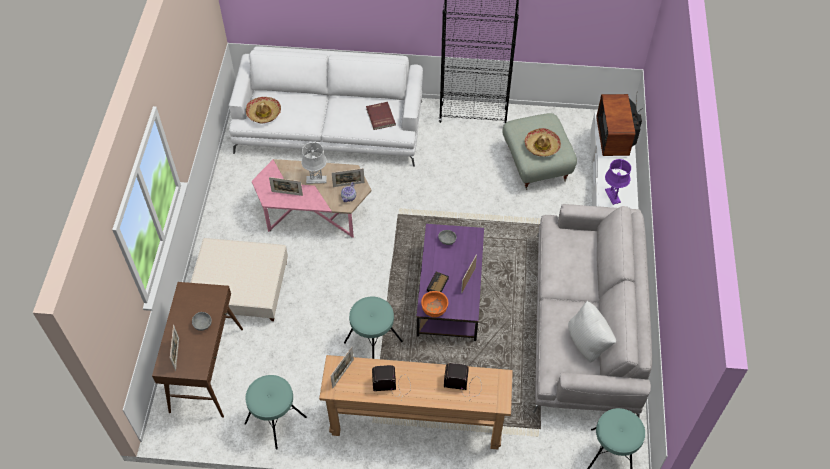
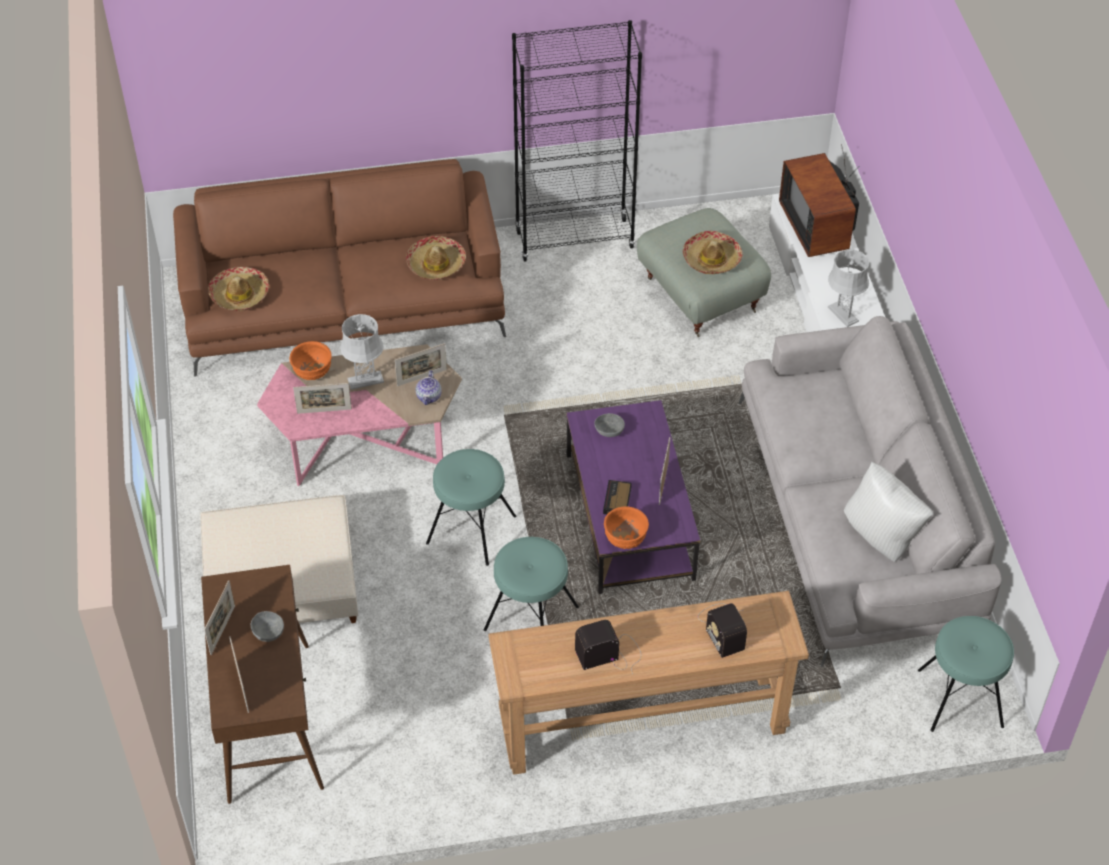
camera: 15 degrees left, 5 degrees down
white sofa [229,46,423,167] -> brown sofa [173,159,506,377]
turquoise stool [244,375,307,450] -> turquoise stool moved to [426,449,516,566]
picture frame [331,347,354,388] -> picture frame moved to [204,580,235,655]
red book [366,102,396,130] -> hat [406,236,466,280]
radio [444,363,482,402] -> radio turned 105 degrees counterclockwise [698,603,747,658]
purple table lamp [605,159,631,205] -> grey table lamp [828,249,869,327]
none -> orange bowl [289,341,332,380]

